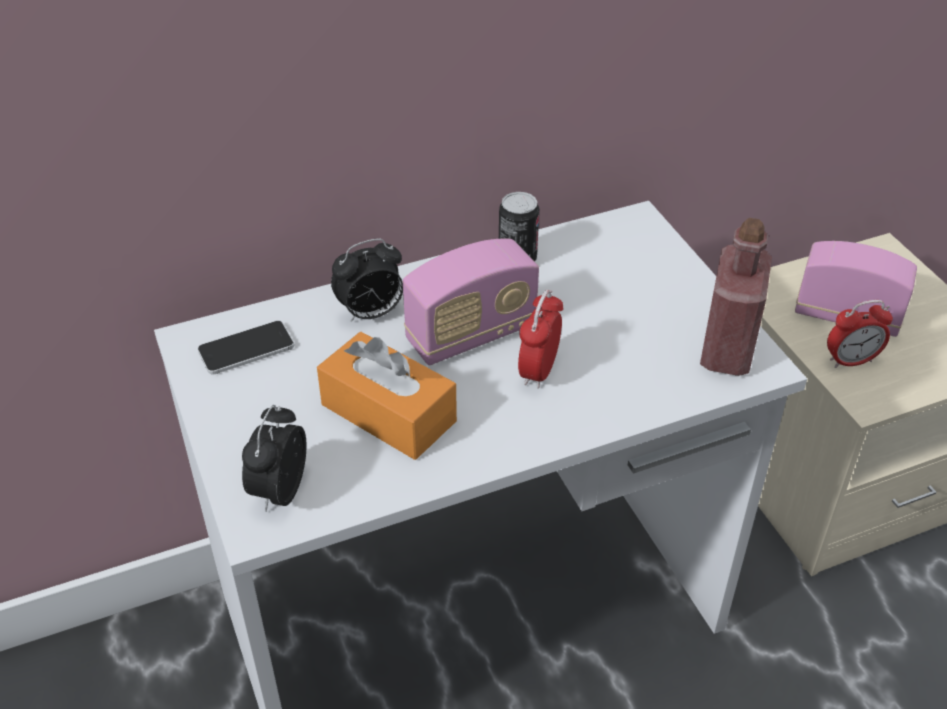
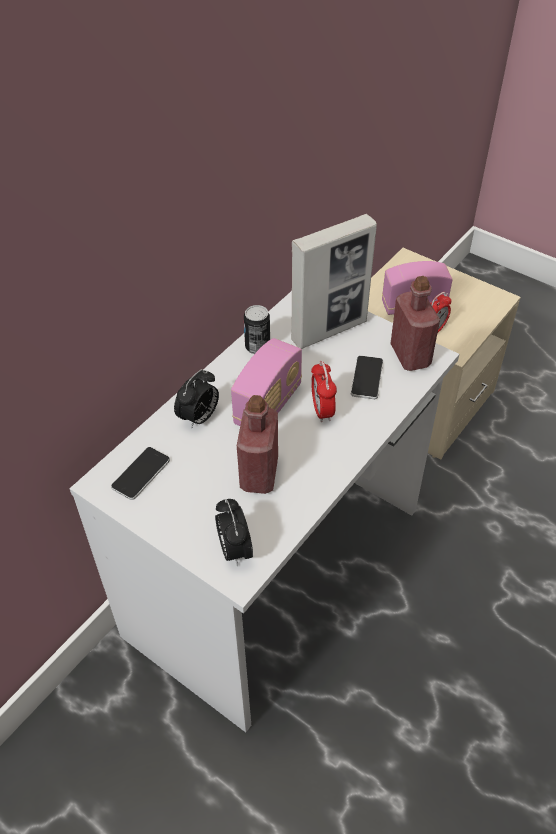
camera: 30 degrees left, 5 degrees up
orange tissue box [317,332,457,460] -> red bottle [237,395,278,494]
none -> picture frame [291,214,377,349]
none -> phone [351,356,383,399]

